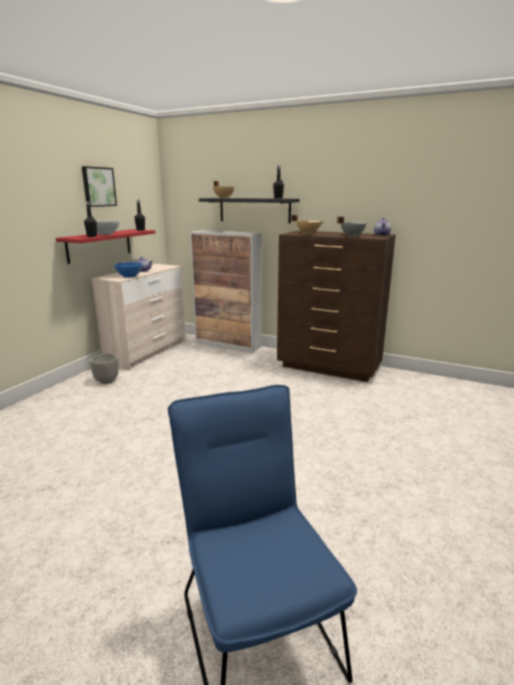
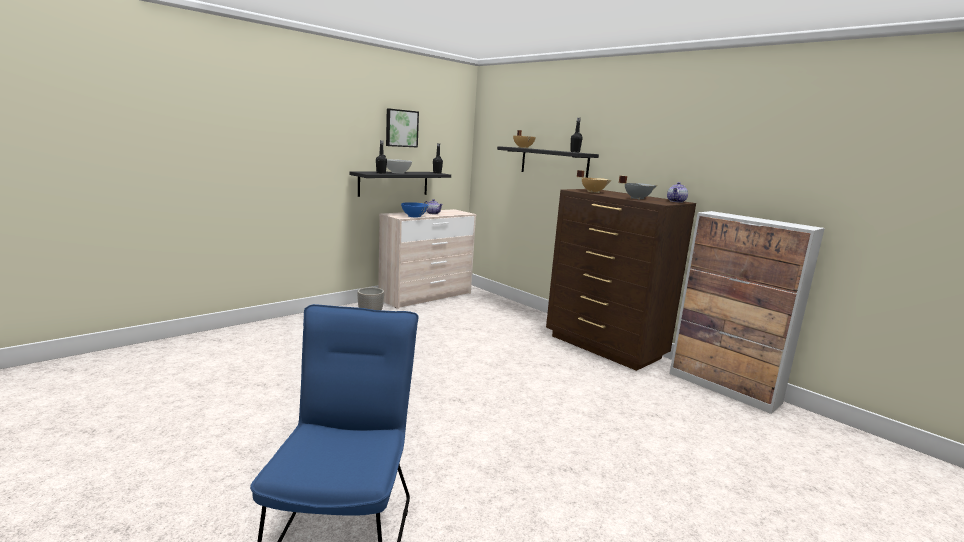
camera: 20 degrees right, 5 degrees down
red shelf [56,229,155,264] -> black shelf [349,171,451,197]
cabinet [190,230,262,353] -> cabinet moved to [669,211,825,414]

